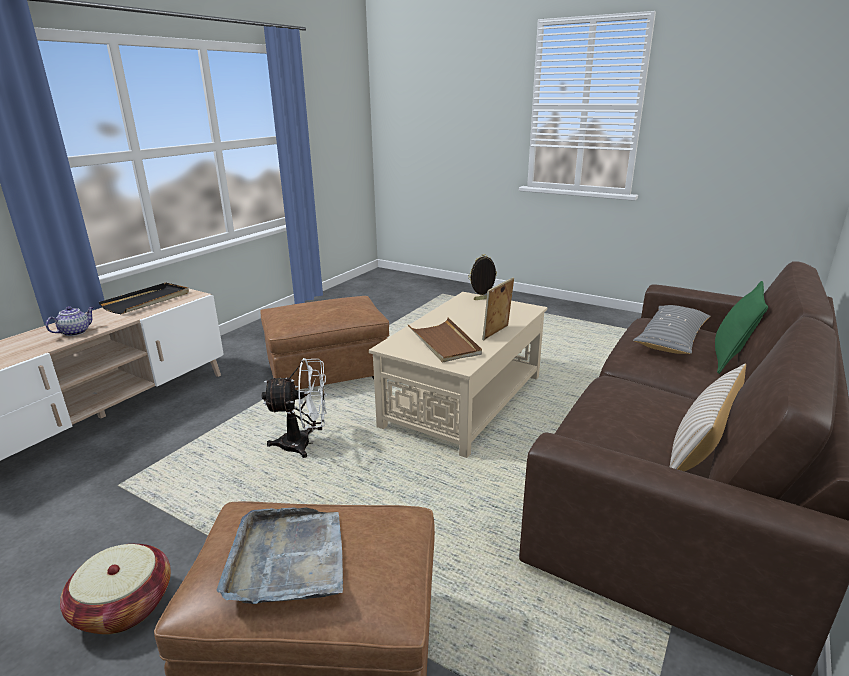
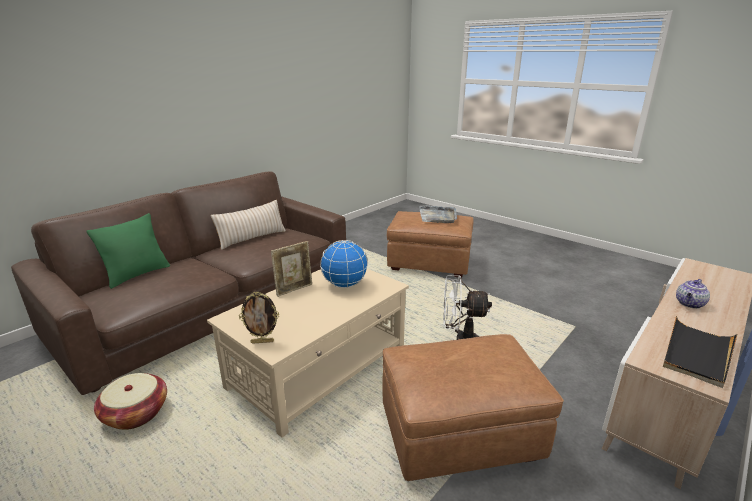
camera: 170 degrees left, 0 degrees up
basket [60,544,171,635] -> basket moved to [94,373,167,430]
brown tray [407,318,482,362] -> globe [320,240,368,288]
grey pillow [633,305,710,354] -> none

